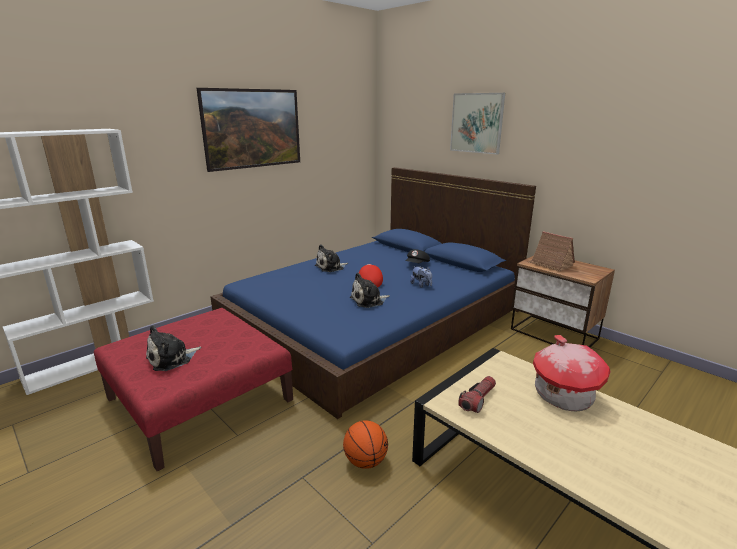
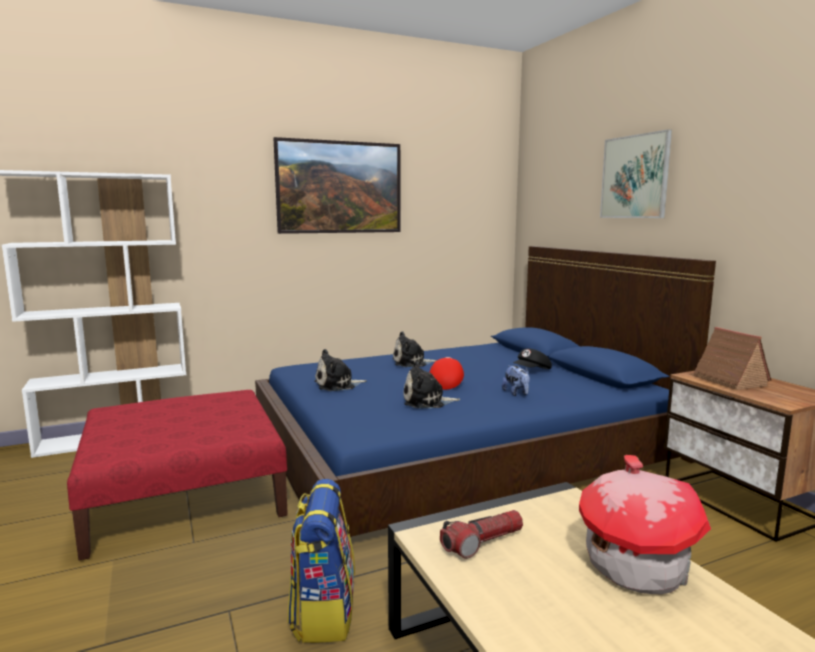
camera: 20 degrees right, 10 degrees down
plush toy [146,325,201,371] -> plush toy moved to [315,349,367,391]
basketball [343,420,388,469] -> backpack [287,479,355,643]

